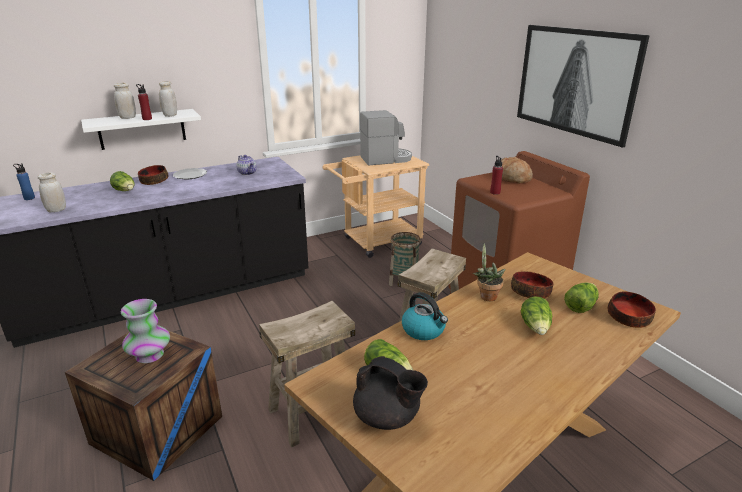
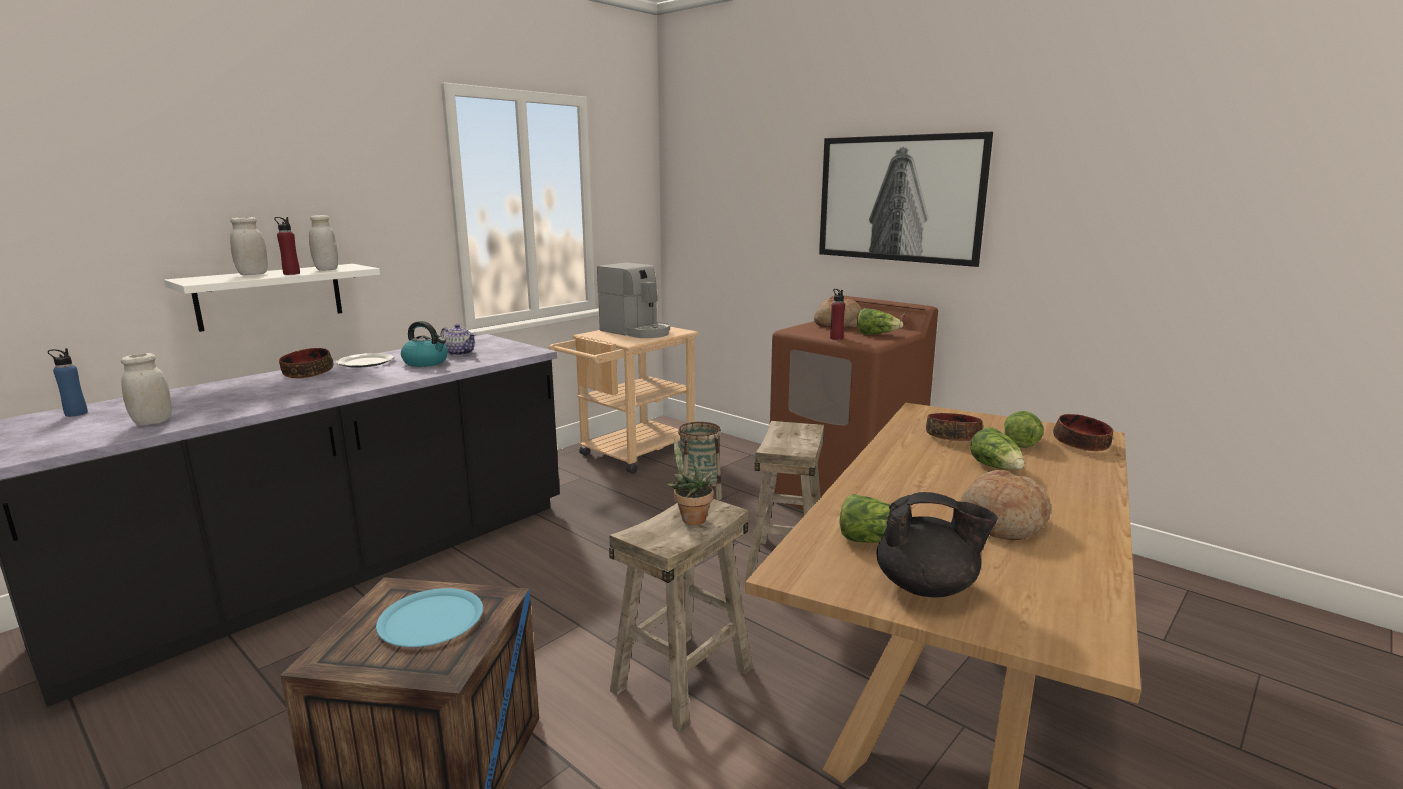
camera: 20 degrees left, 10 degrees down
lettuce [110,171,134,191] -> lettuce moved to [857,308,903,334]
vase [121,299,170,363] -> blue plate [376,588,483,647]
coffee machine [360,110,412,166] -> coffee machine turned 75 degrees clockwise [597,262,670,338]
kettle [402,292,448,340] -> kettle moved to [401,321,448,367]
potted plant [473,243,506,301] -> potted plant moved to [667,439,713,525]
none -> bread [961,470,1051,540]

